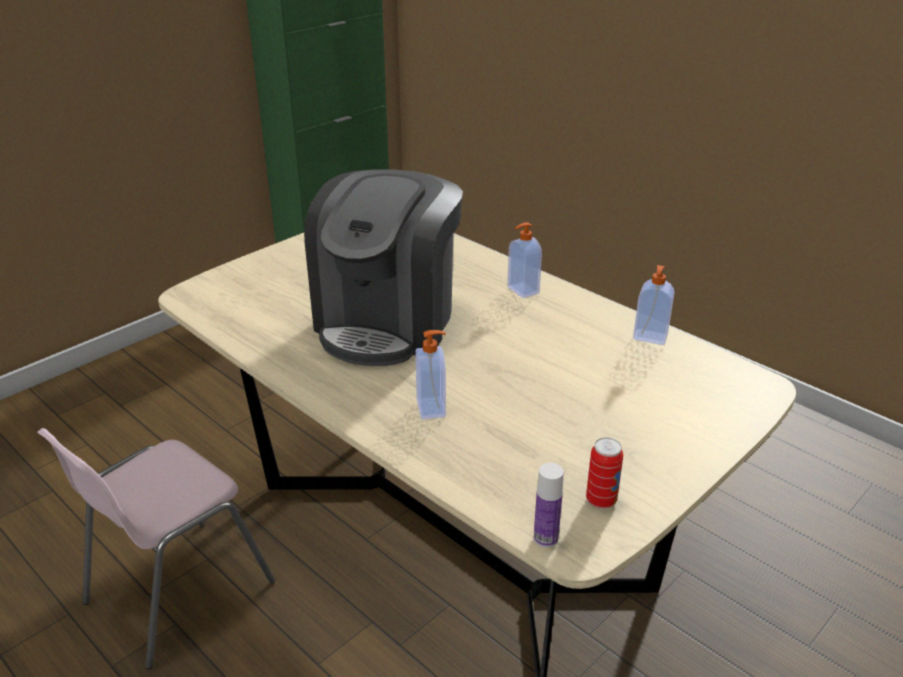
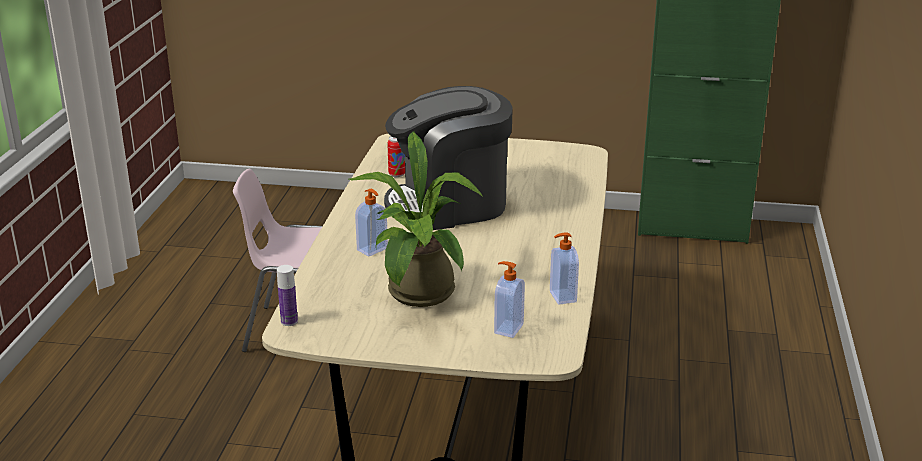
camera: 55 degrees right, 5 degrees down
soap dispenser [507,222,542,298] -> soap dispenser moved to [494,261,525,338]
can [586,437,623,509] -> can moved to [387,136,405,177]
none -> potted plant [349,131,483,307]

